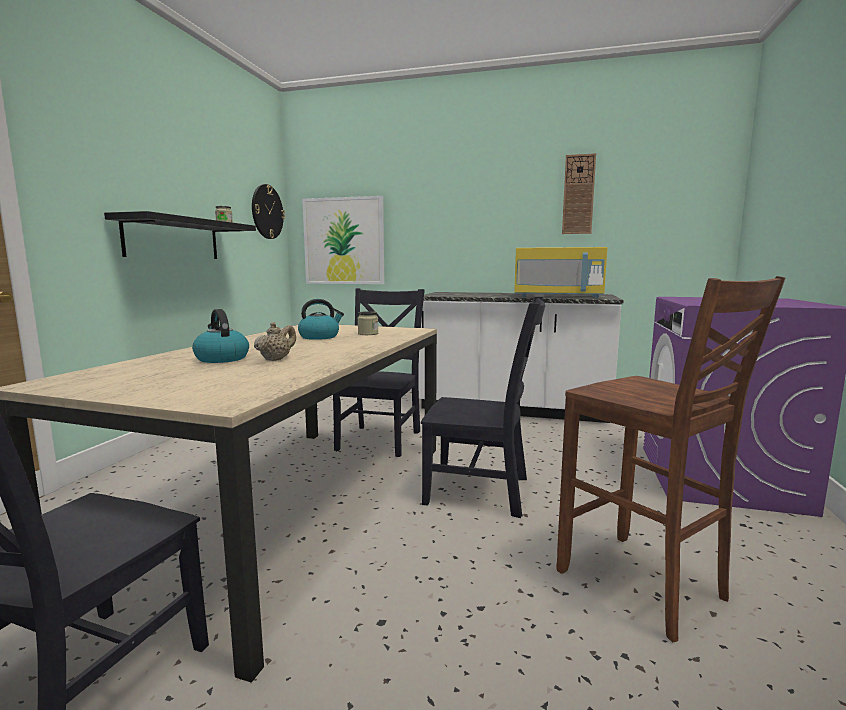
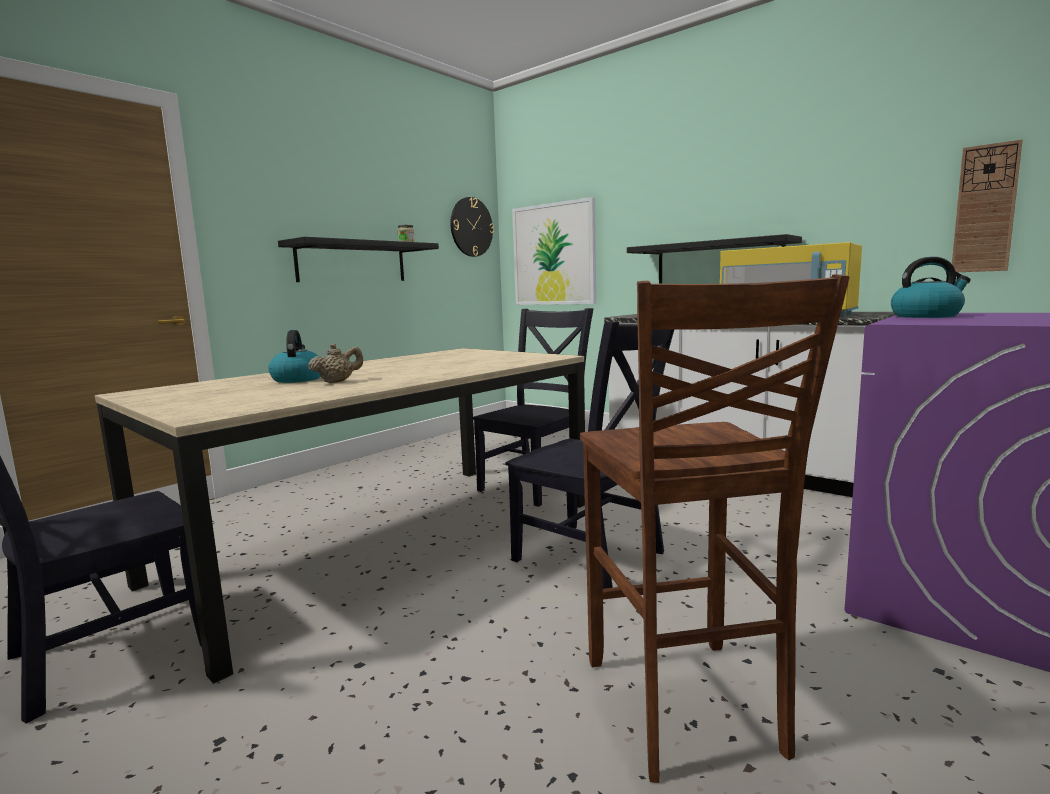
camera: 25 degrees right, 0 degrees up
kettle [298,299,344,340] -> kettle moved to [891,257,971,318]
jar [358,311,378,335] -> none
wall clock [562,153,596,234] -> wall clock moved to [952,139,1023,272]
none -> black shelf [627,234,802,283]

